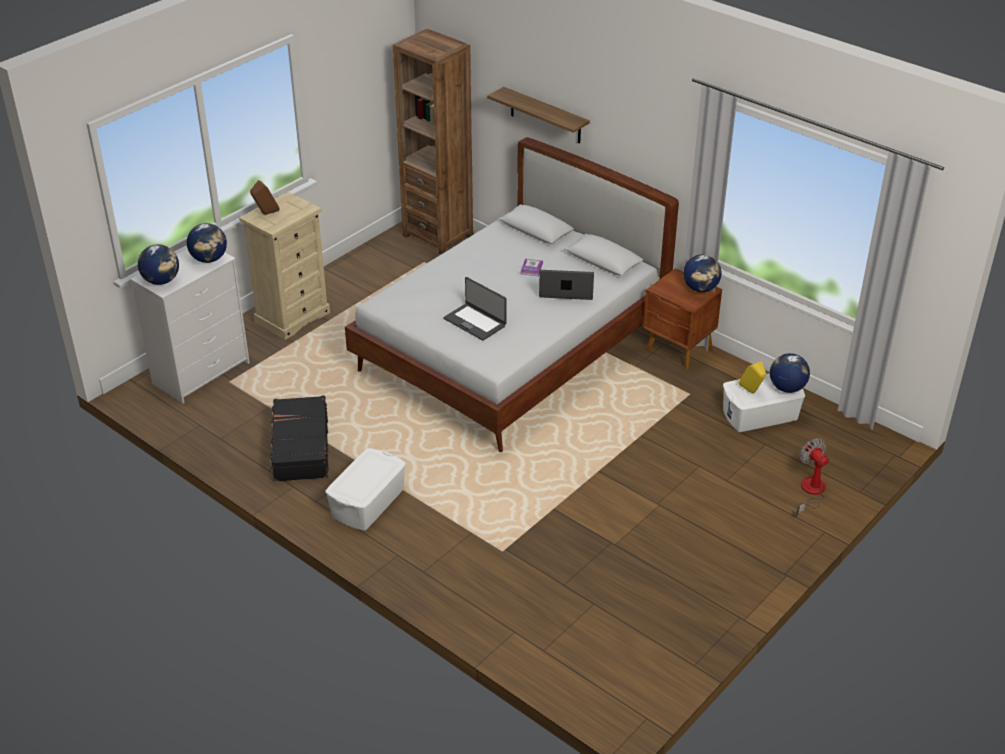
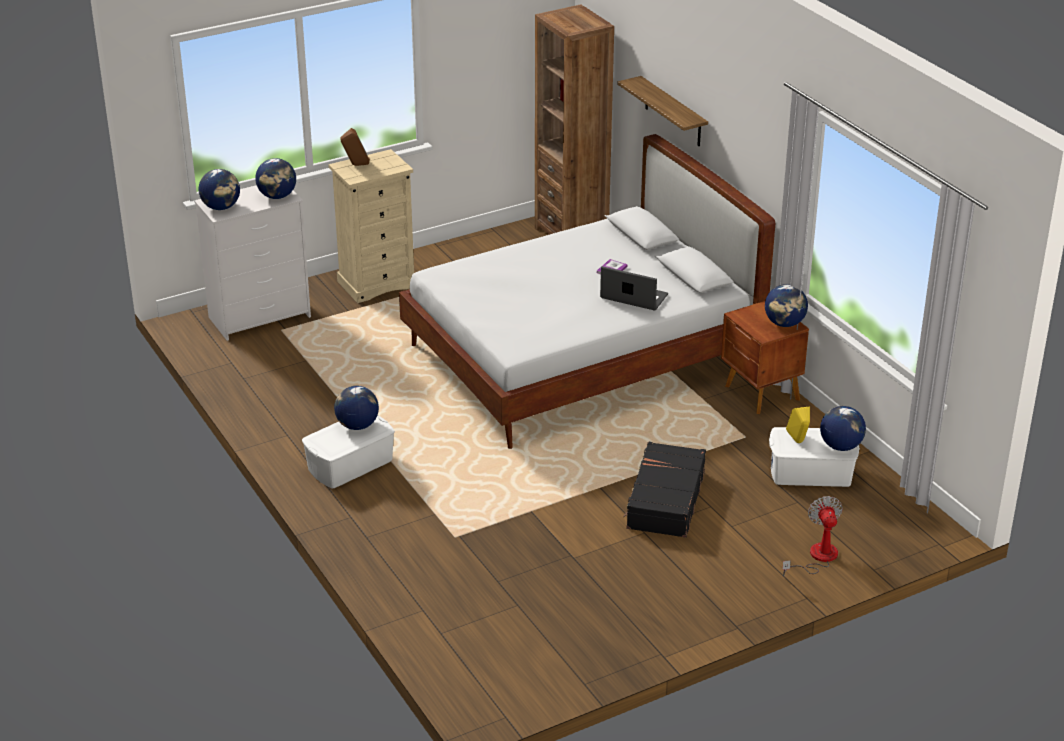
camera: 20 degrees right, 5 degrees down
black suitcase [269,395,329,482] -> black suitcase moved to [623,442,706,538]
laptop [444,277,506,341] -> none
none -> globe [334,386,379,430]

